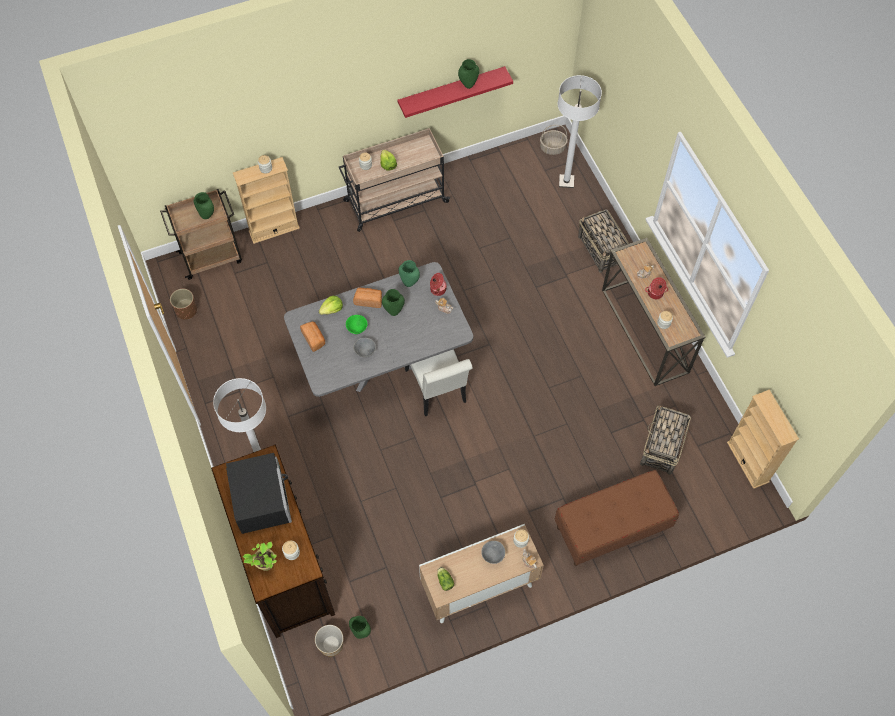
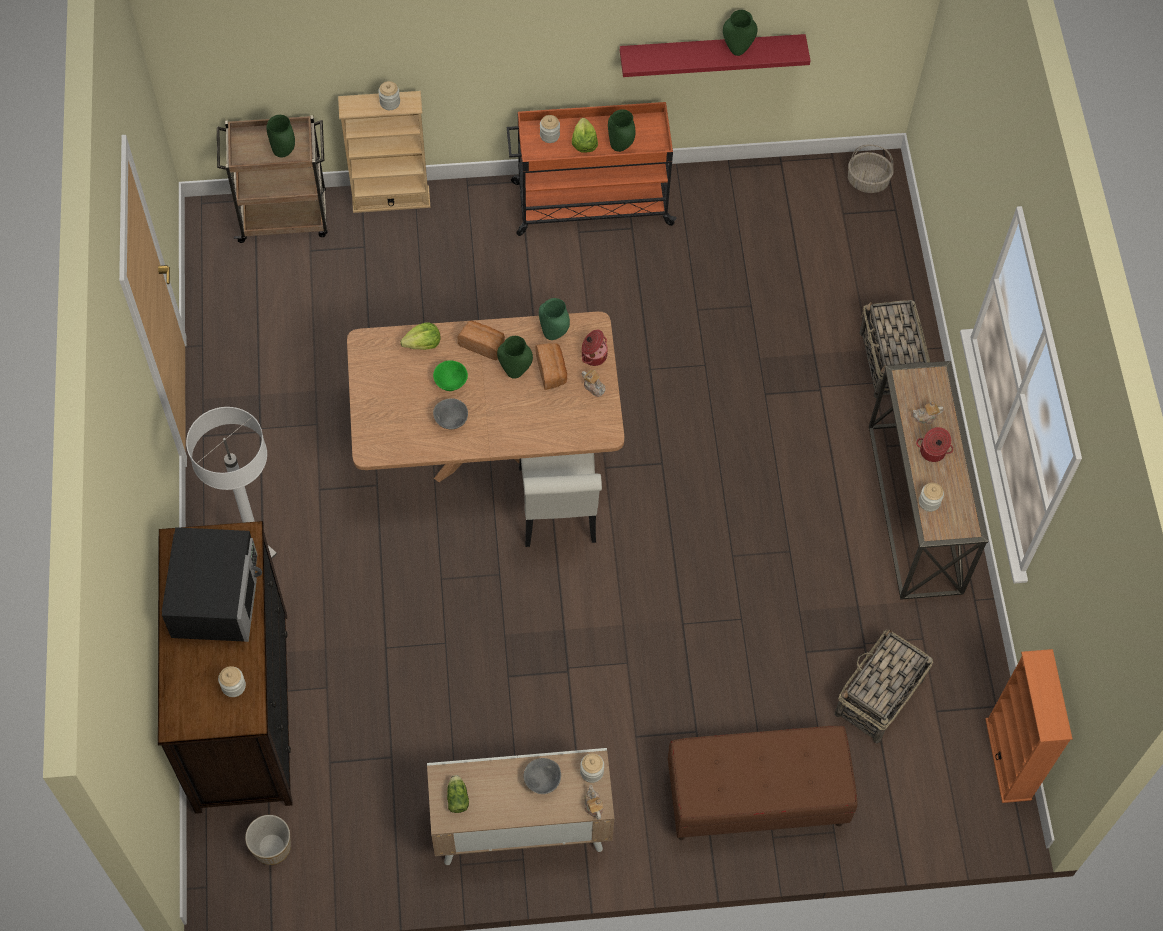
camera: 15 degrees right, 0 degrees up
brown planter [170,289,197,320] -> none
potted plant [243,542,277,571] -> none
grey dining table [284,262,473,397] -> brown dining table [347,312,624,482]
bread [300,322,325,352] -> bread moved to [536,343,567,390]
beige cart [339,128,450,232] -> orange cart [507,102,677,236]
green vase [349,616,371,639] -> green vase moved to [608,109,635,152]
white floor lamp [558,75,602,188] -> none
beige bookcase [727,389,799,489] -> orange bookcase [985,649,1072,803]

